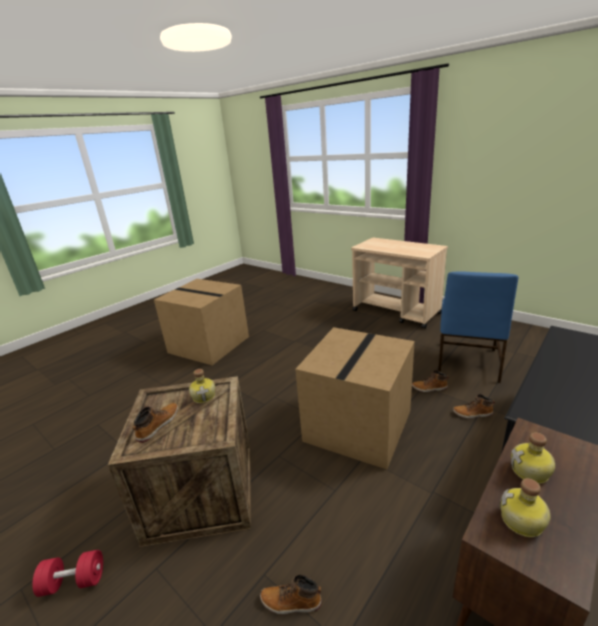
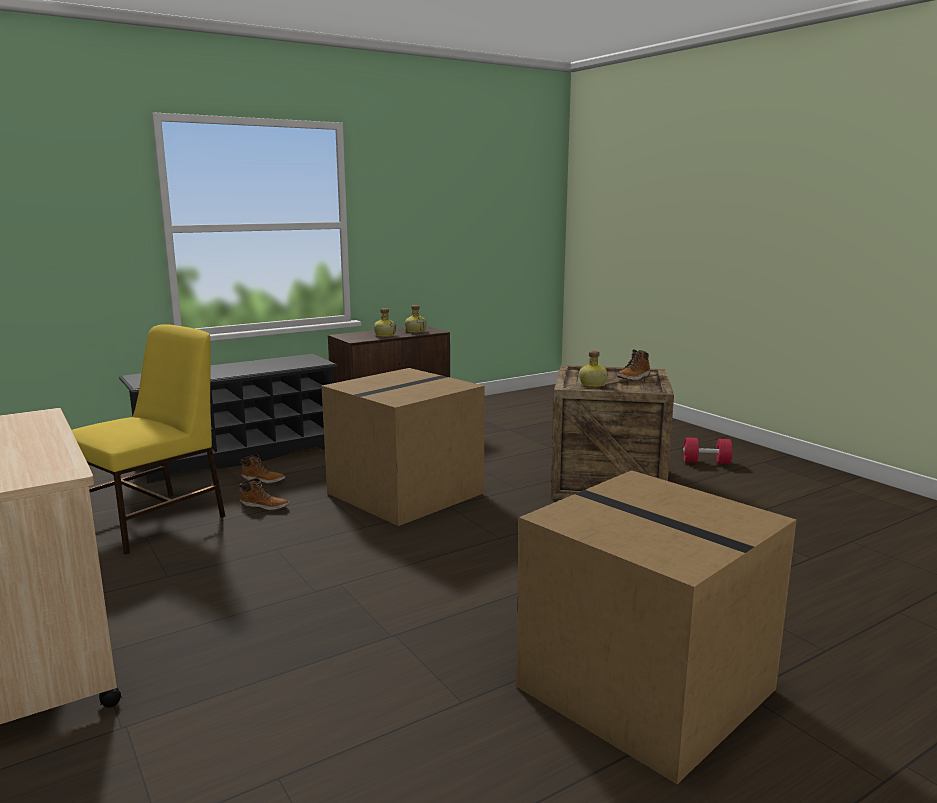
camera: 165 degrees left, 10 degrees down
boot [260,574,322,614] -> none
blue chair [438,271,519,383] -> yellow chair [72,324,226,554]

